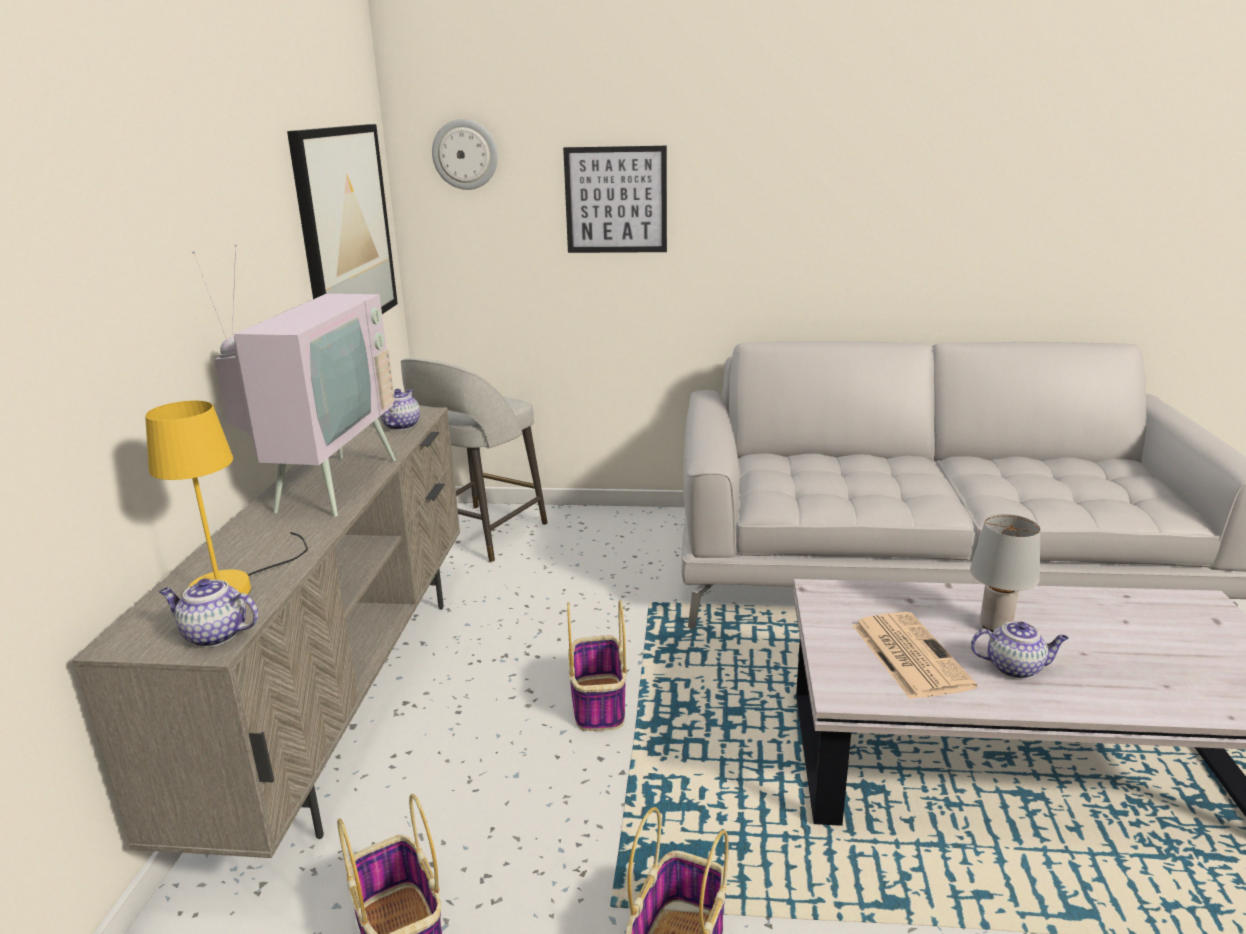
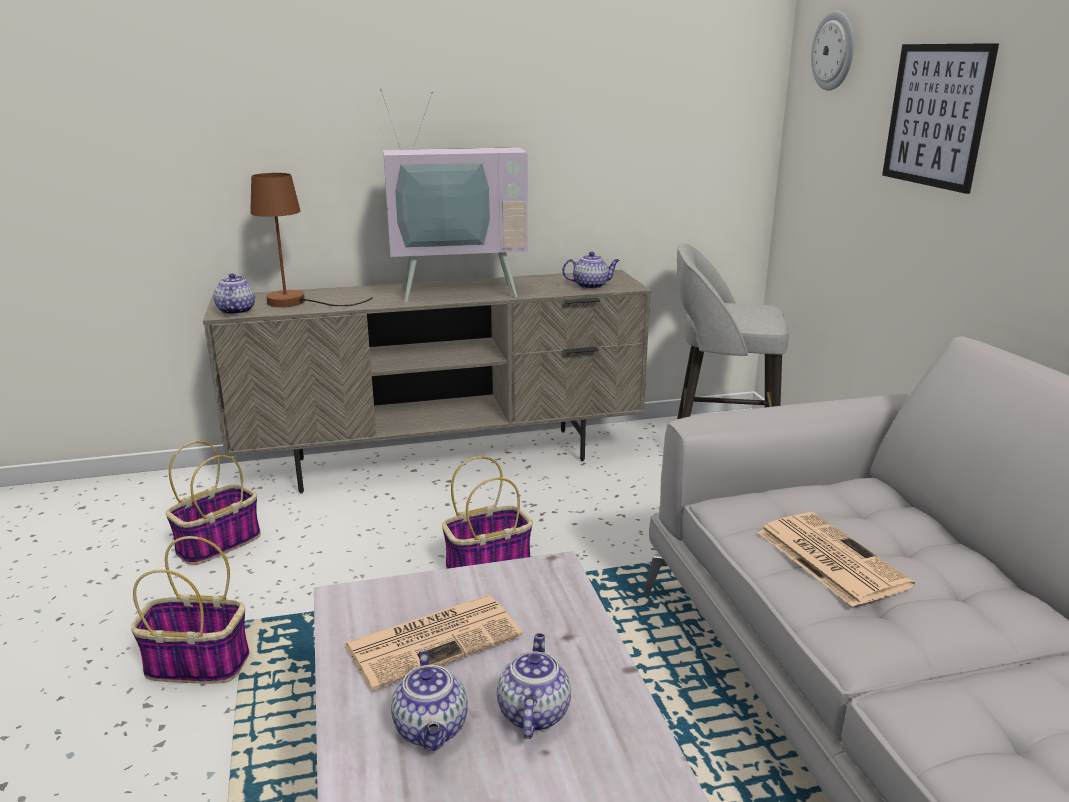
camera: 70 degrees right, 0 degrees up
yellow table lamp [145,400,308,595] -> brown table lamp [250,173,373,307]
picture [287,124,398,314] -> none
grey table lamp [970,514,1041,633] -> teapot [497,633,571,739]
none -> newspaper [758,512,915,607]

